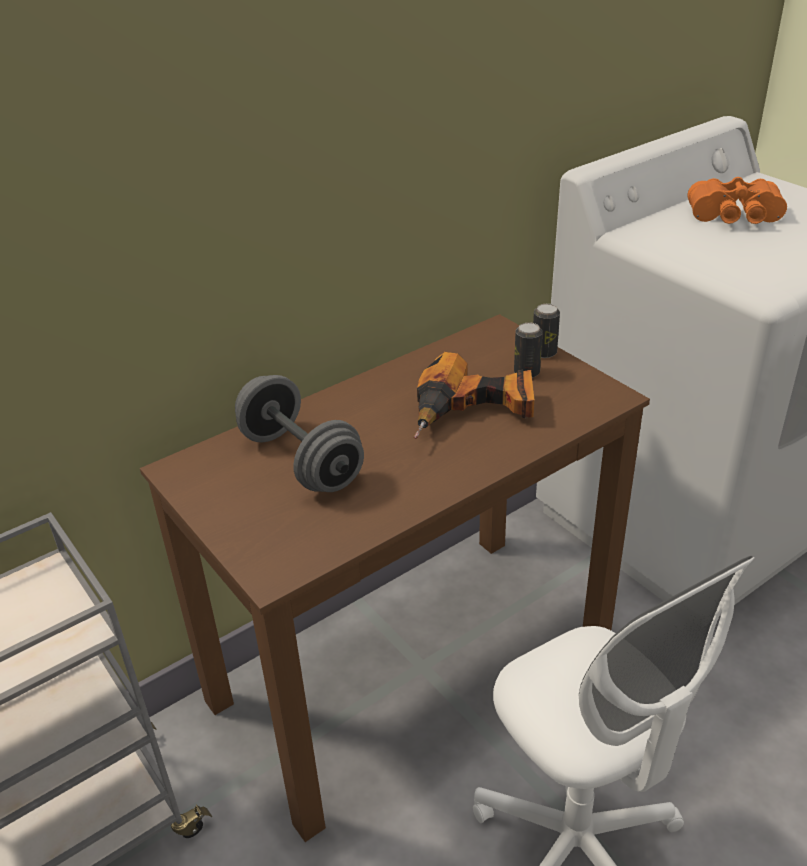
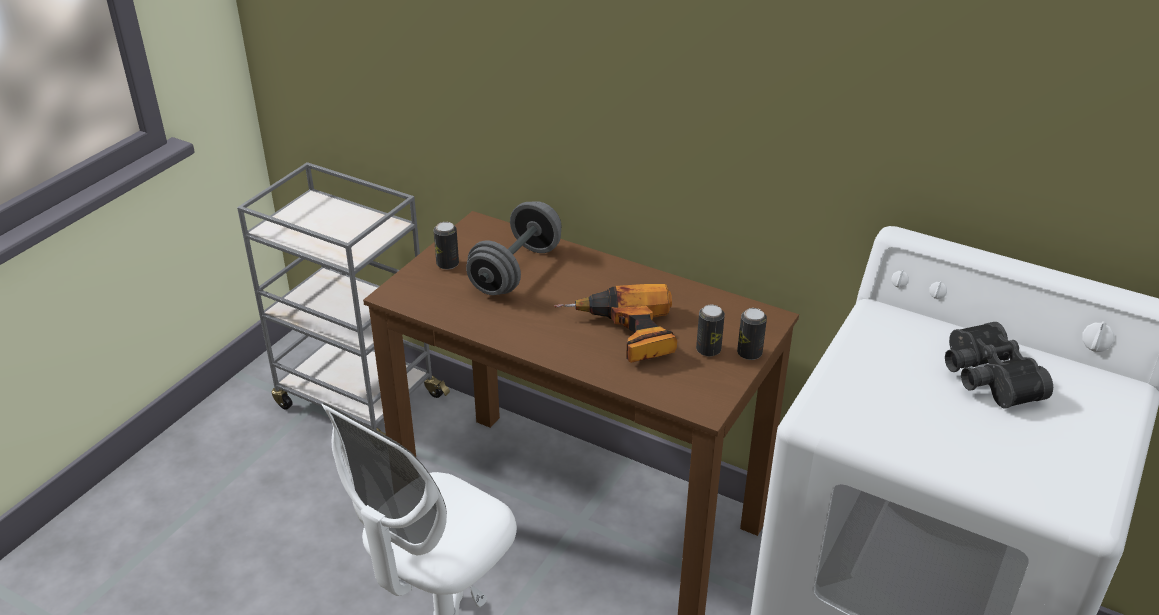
camera: 65 degrees right, 0 degrees up
orange binoculars [688,177,787,224] -> black binoculars [945,322,1053,408]
none -> can [433,222,459,270]

